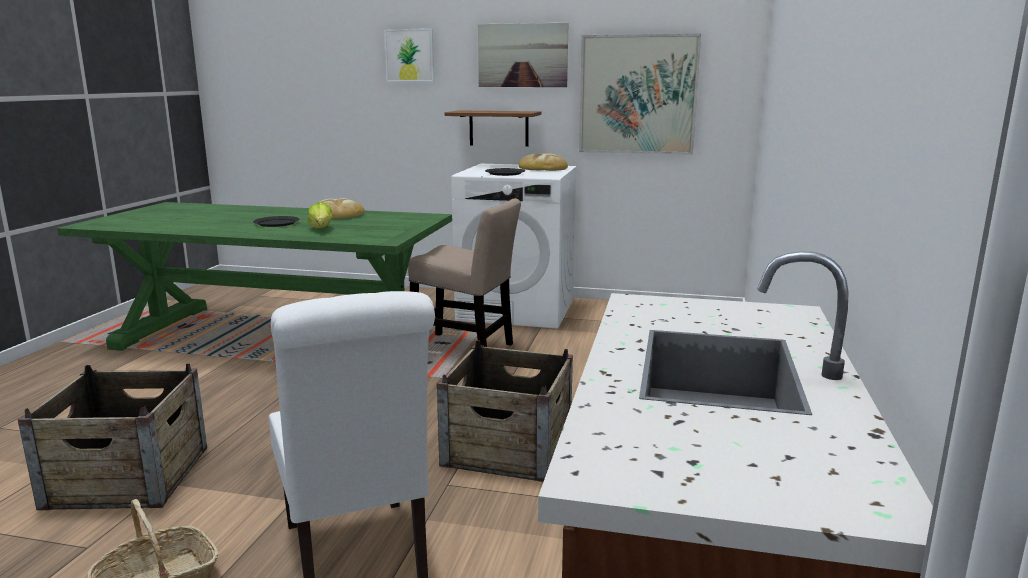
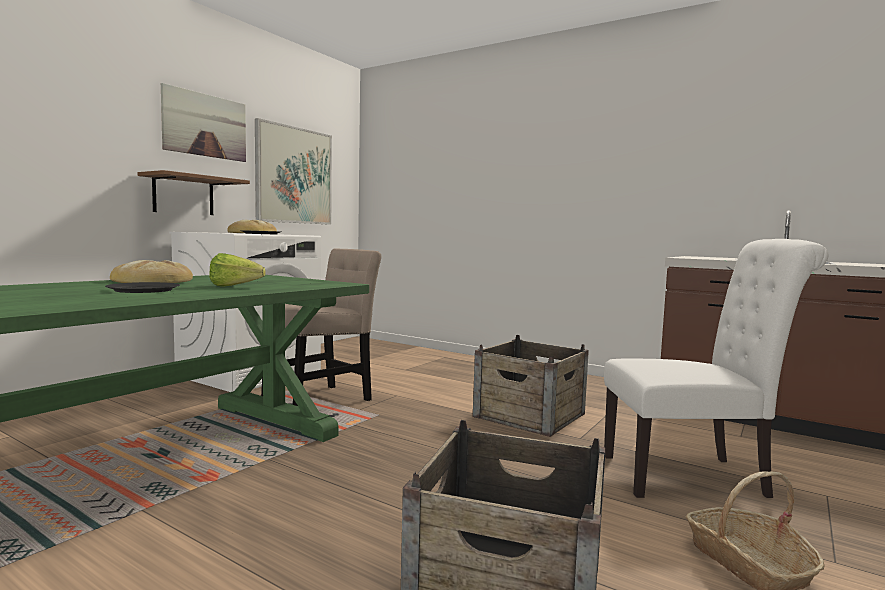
camera: 70 degrees left, 10 degrees down
picture [384,29,434,82] -> none

